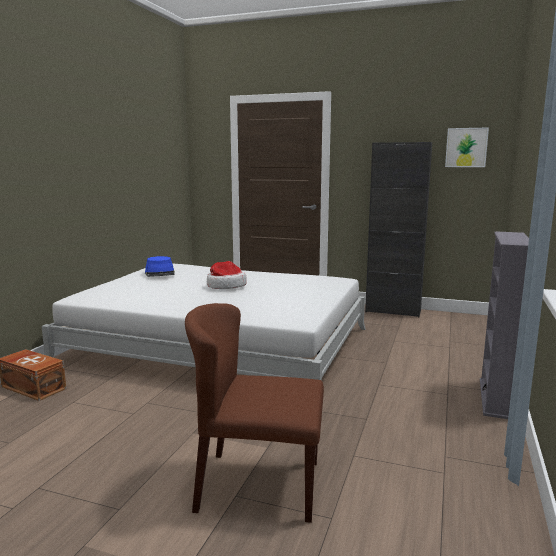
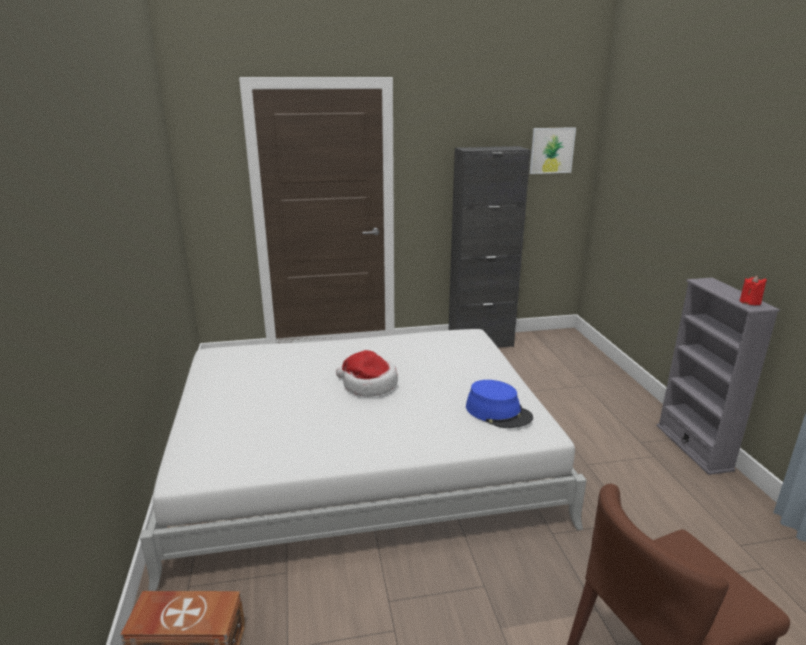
camera: 30 degrees left, 10 degrees up
blue hat [145,256,175,277] -> blue hat moved to [466,380,533,428]
none -> red candle [740,275,767,305]

